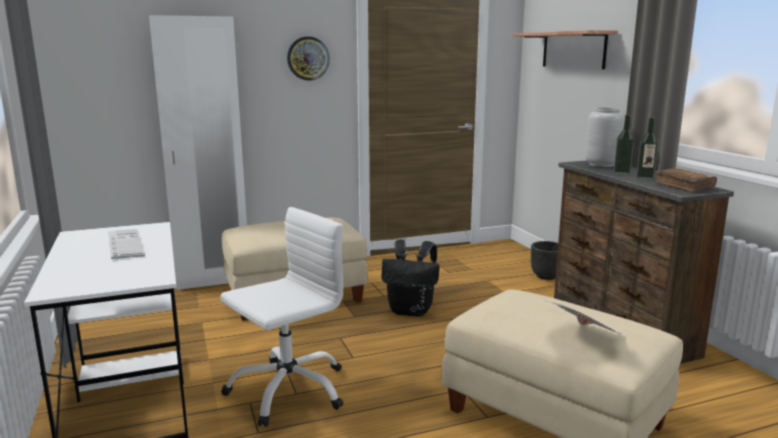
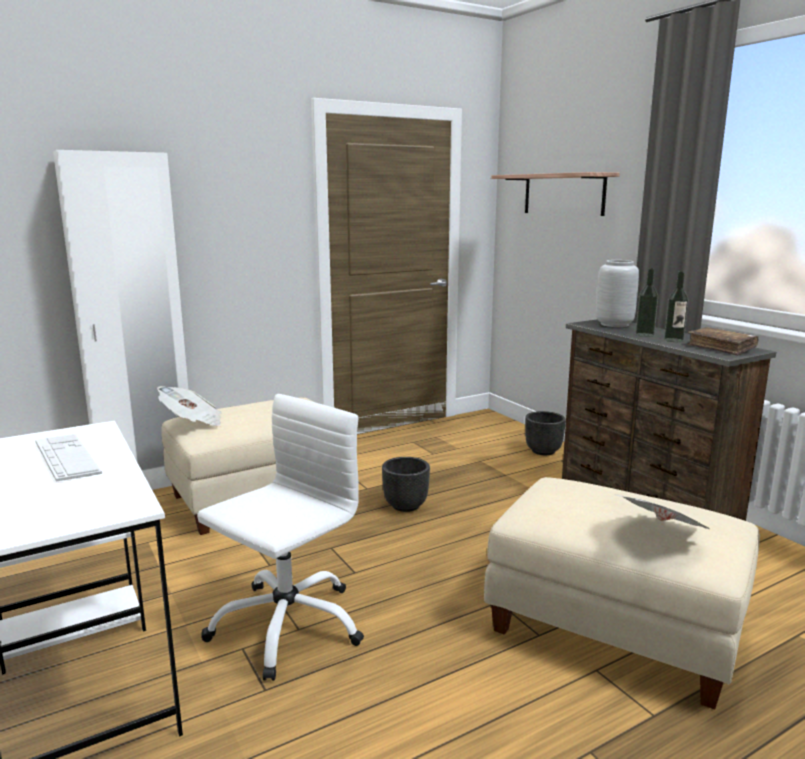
camera: 10 degrees left, 0 degrees up
wall clock [287,36,330,81] -> none
black backpack [382,239,440,316] -> black planter [382,457,430,512]
none -> newspaper [157,386,222,426]

